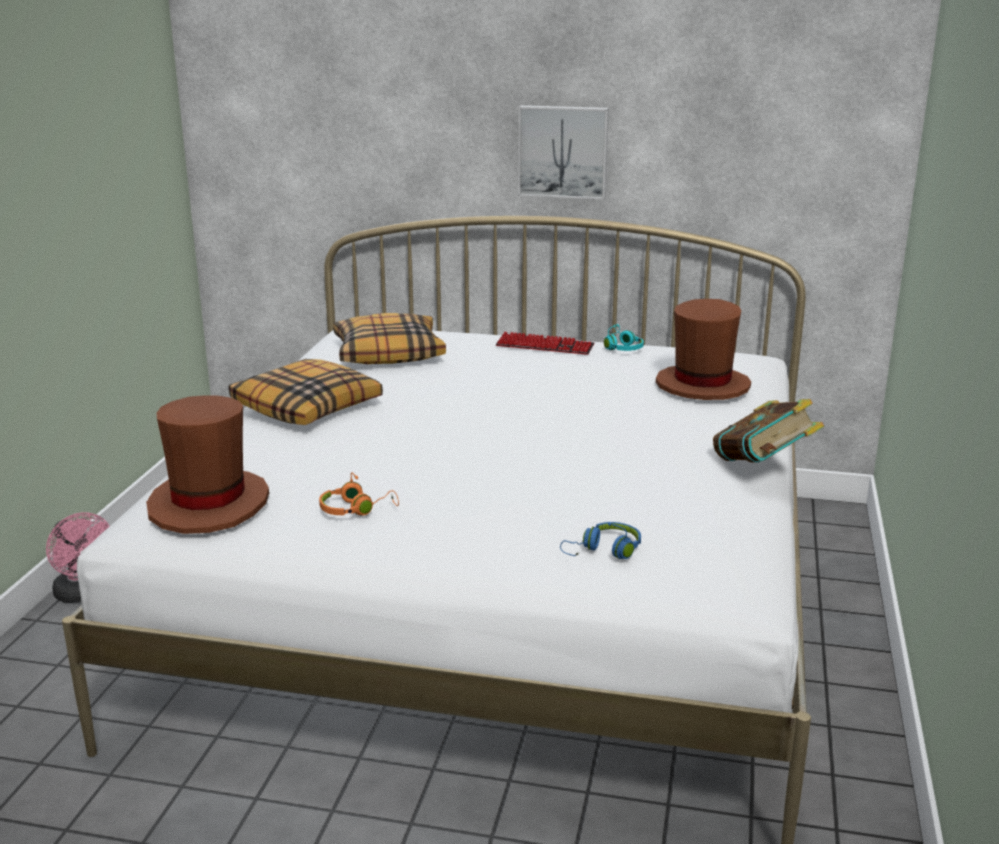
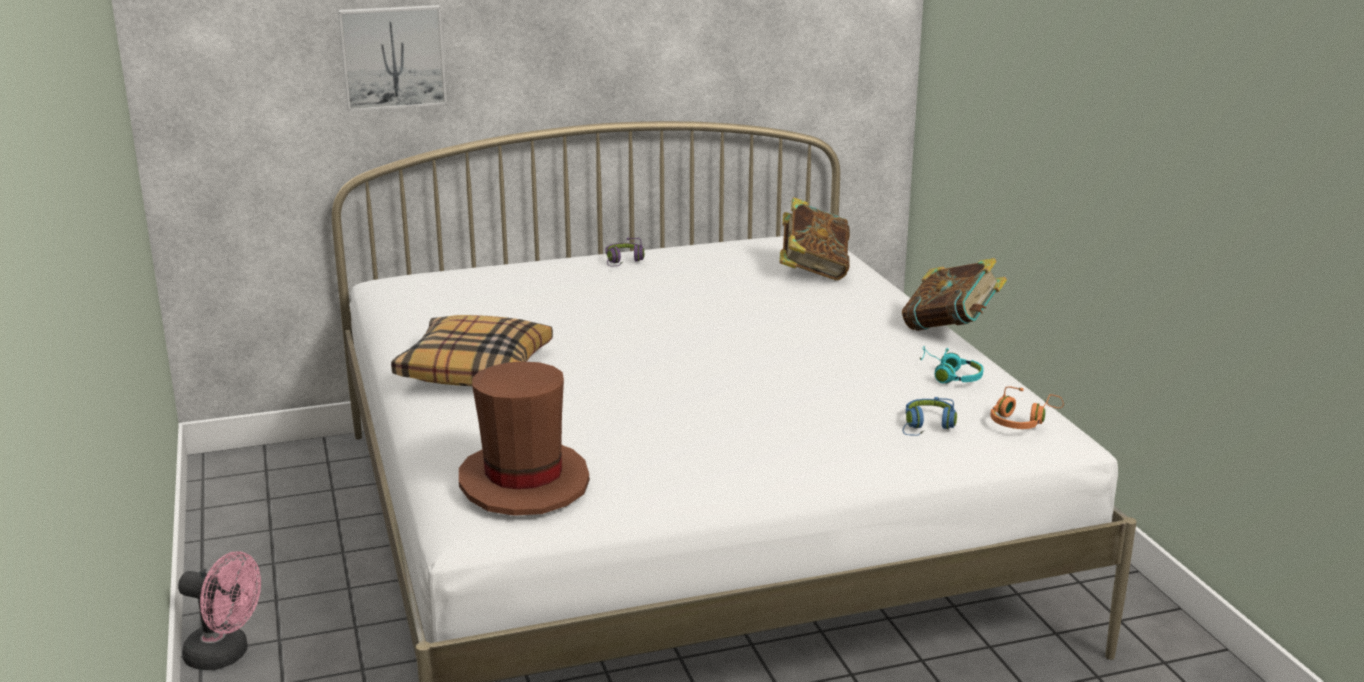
camera: 30 degrees left, 0 degrees up
orange headphones [319,472,399,516] -> orange headphones moved to [991,386,1064,429]
pillow [333,313,446,364] -> none
keyboard [496,332,594,355] -> purple headphones [606,237,644,266]
picture [518,105,609,200] -> picture moved to [338,5,447,112]
turquoise headphones [604,324,644,351] -> turquoise headphones moved to [919,346,983,384]
brown hat [655,299,751,400] -> book [780,197,850,280]

